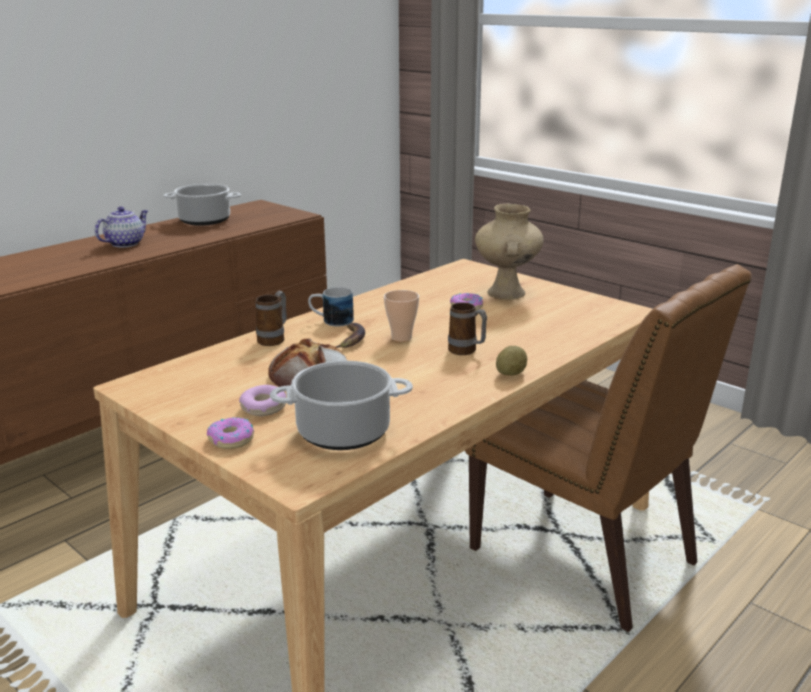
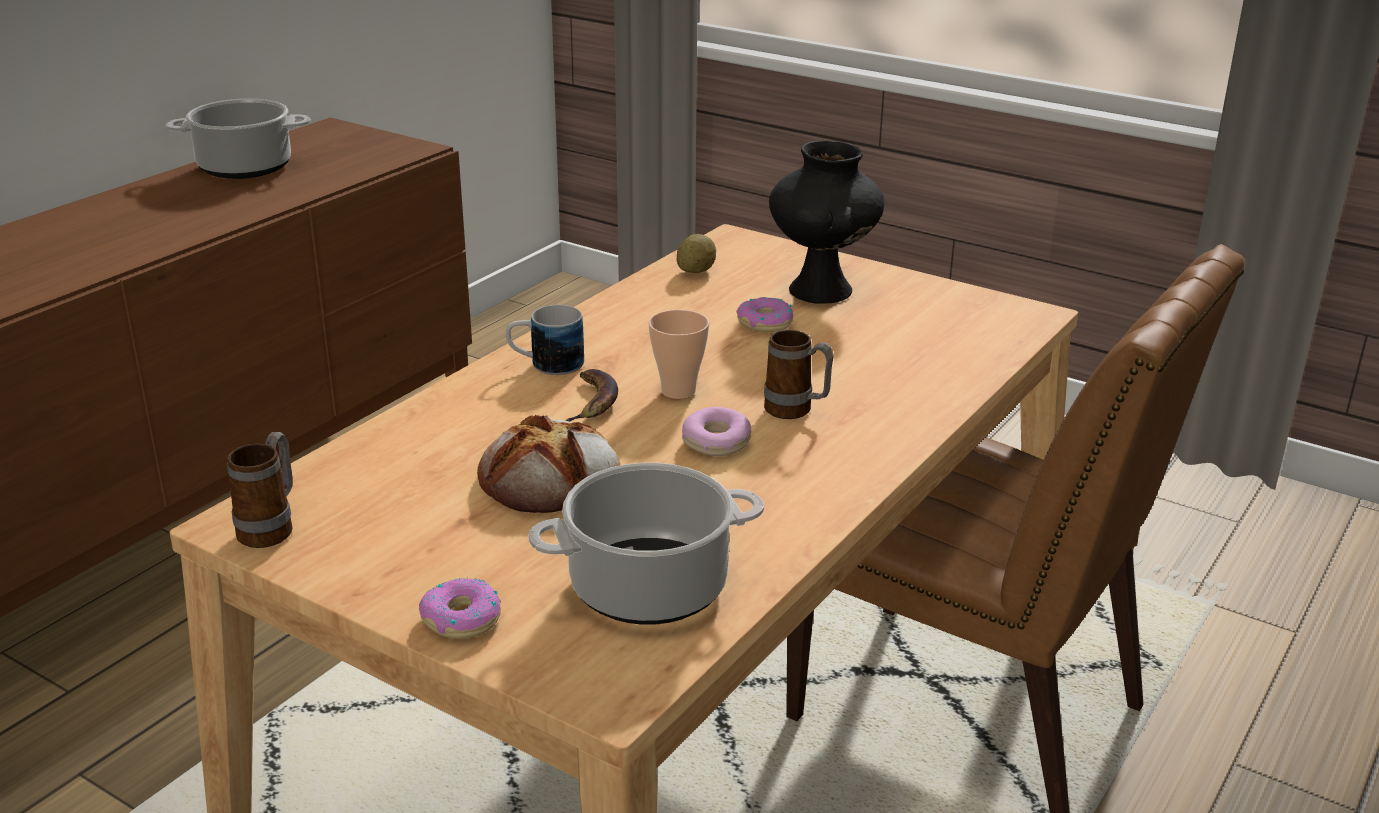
camera: 10 degrees left, 5 degrees up
teapot [95,207,148,248] -> none
donut [239,385,286,416] -> donut moved to [682,407,751,456]
mug [255,291,287,346] -> mug moved to [227,432,293,548]
beige vase [475,204,544,300] -> black vase [769,140,885,303]
potato [496,346,527,376] -> potato moved to [677,234,716,273]

